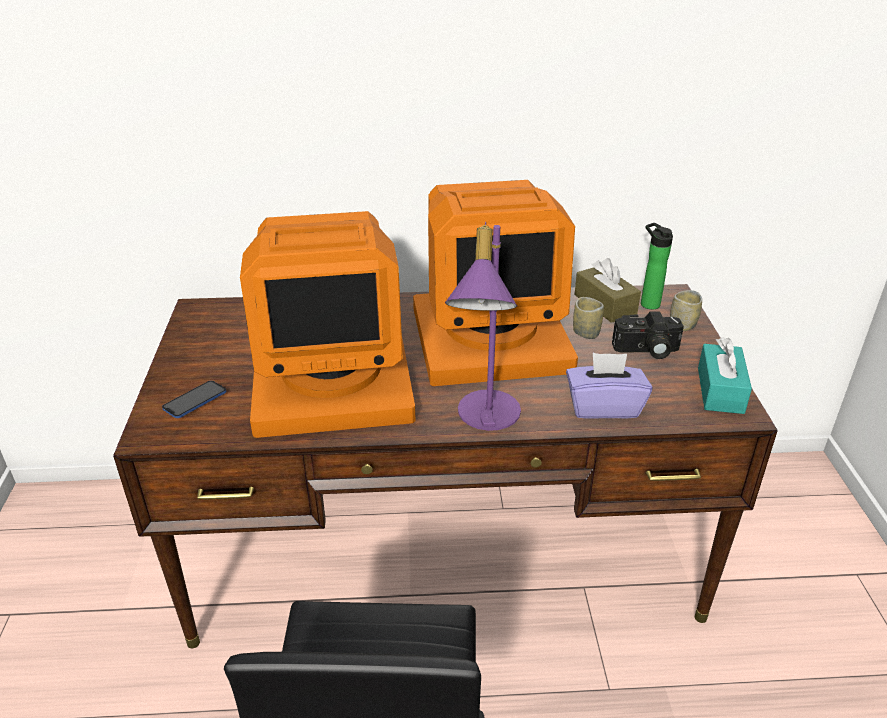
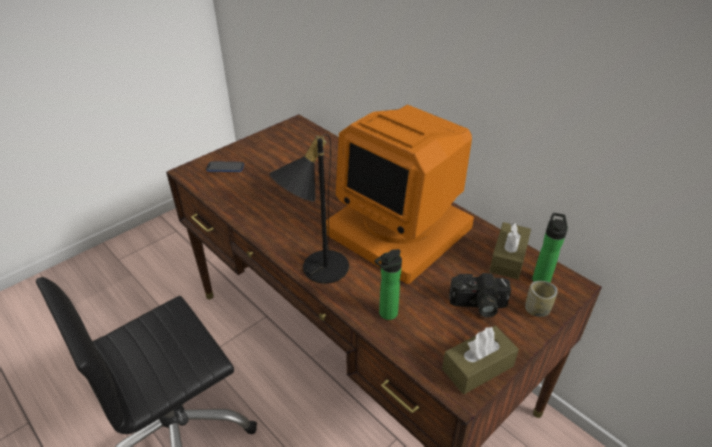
camera: 50 degrees right, 5 degrees up
monitor [240,211,416,438] -> none
purple table lamp [445,221,521,431] -> black table lamp [269,134,349,284]
purple tissue box [566,353,652,419] -> bottle [374,249,402,320]
cup [573,297,604,339] -> none
camera [612,311,684,359] -> camera turned 45 degrees counterclockwise [449,273,511,317]
turquoise tissue box [698,338,752,414] -> brown tissue box [442,326,519,394]

